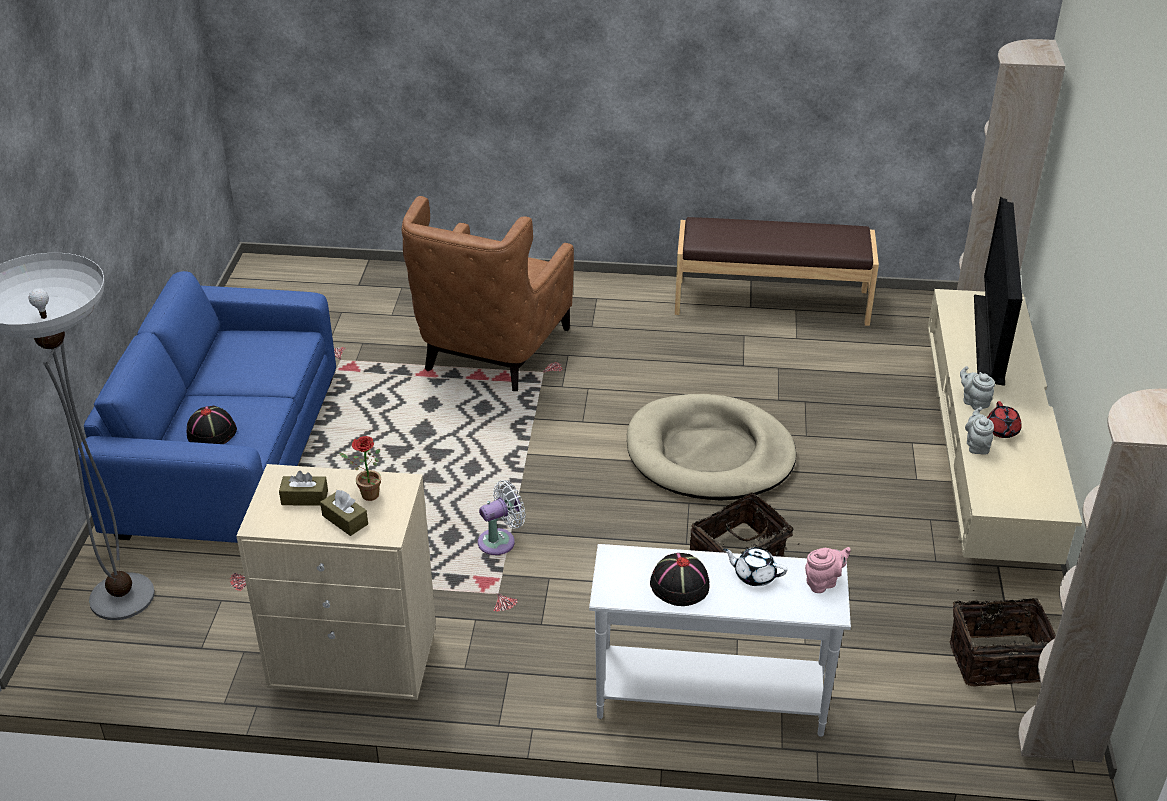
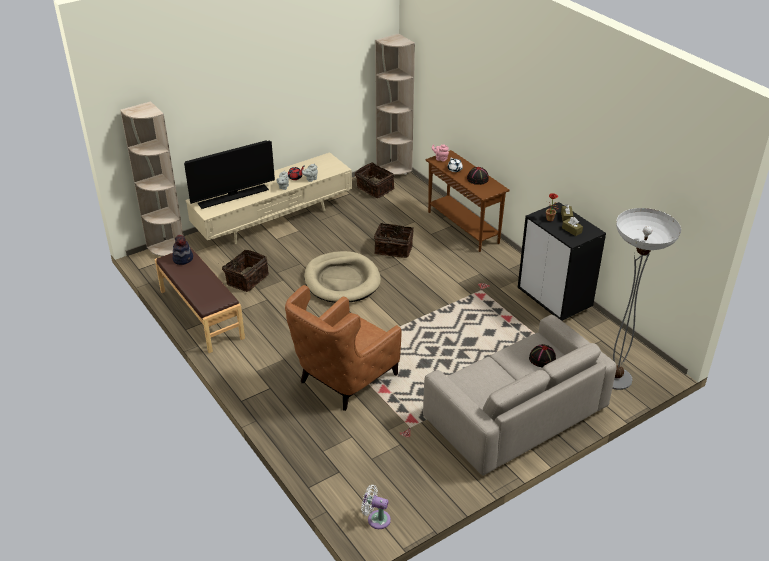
camera: 130 degrees left, 0 degrees up
blue sofa [78,271,336,543] -> beige sofa [423,315,617,476]
beige cabinet [236,464,436,700] -> black cabinet [518,202,606,321]
brown armchair [402,196,574,391] -> brown armchair turned 150 degrees clockwise [285,285,402,411]
white fan [478,480,526,555] -> white fan moved to [361,485,391,529]
white console table [589,544,851,737] -> brown console table [426,150,510,252]
none -> hat [173,235,193,265]
none -> basket [218,250,269,292]

